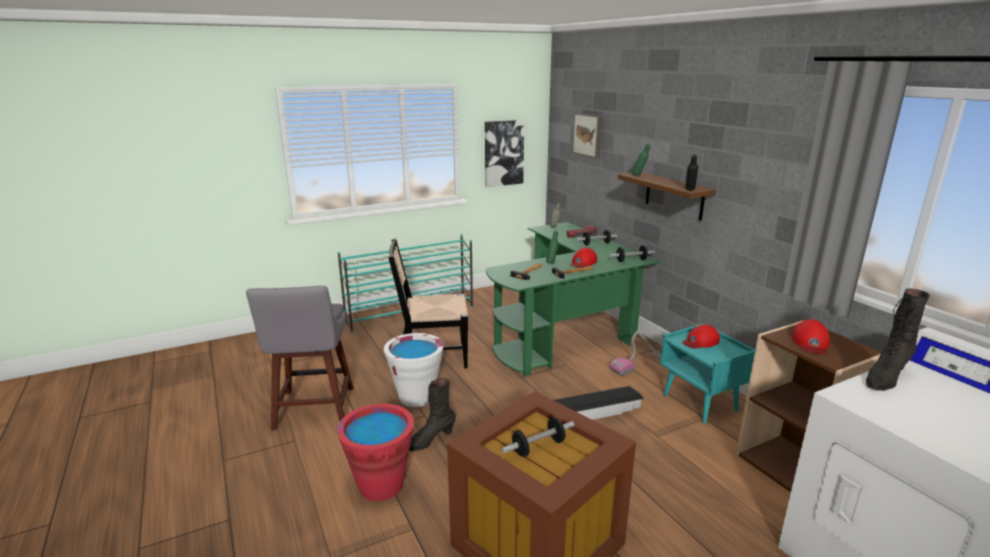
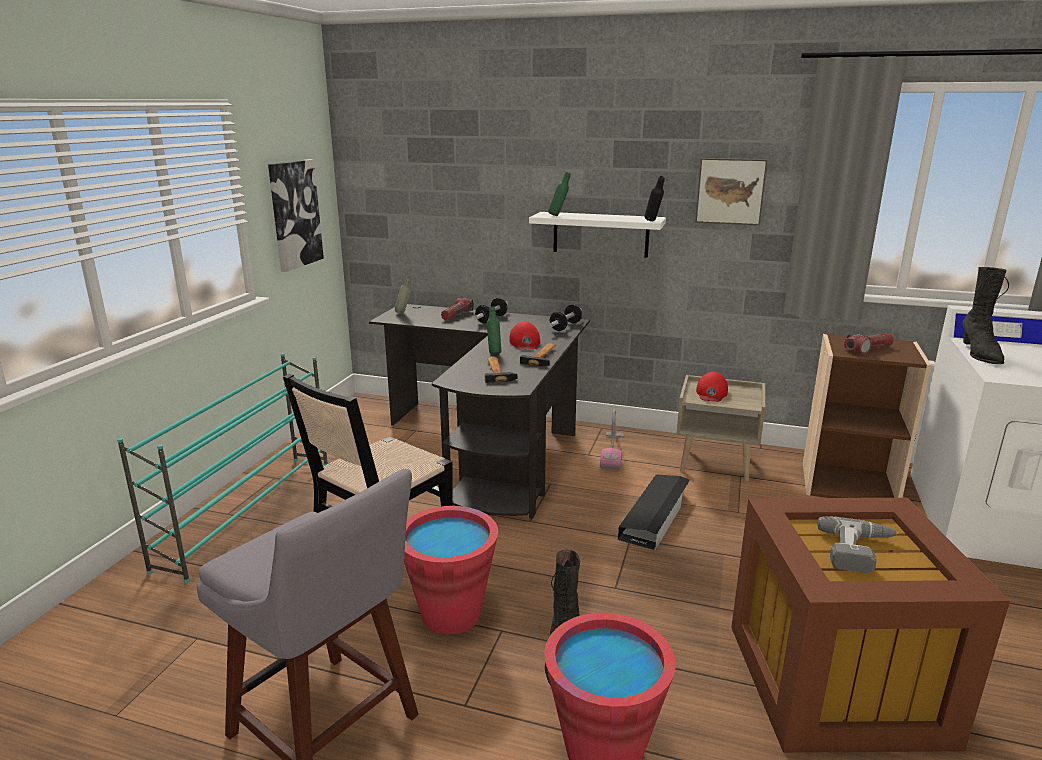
camera: 45 degrees left, 0 degrees up
white bucket [384,333,444,407] -> red bucket [404,506,498,635]
green desk [486,222,661,377] -> black desk [369,304,590,519]
dumbbell [501,417,574,457] -> power drill [817,517,898,573]
picture [572,113,602,158] -> picture moved to [695,158,767,225]
brown shelf [618,172,716,220] -> white shelf [529,212,666,258]
turquoise nightstand [660,323,755,424] -> beige nightstand [676,375,765,481]
red cap [792,319,830,354] -> flashlight [844,333,894,354]

